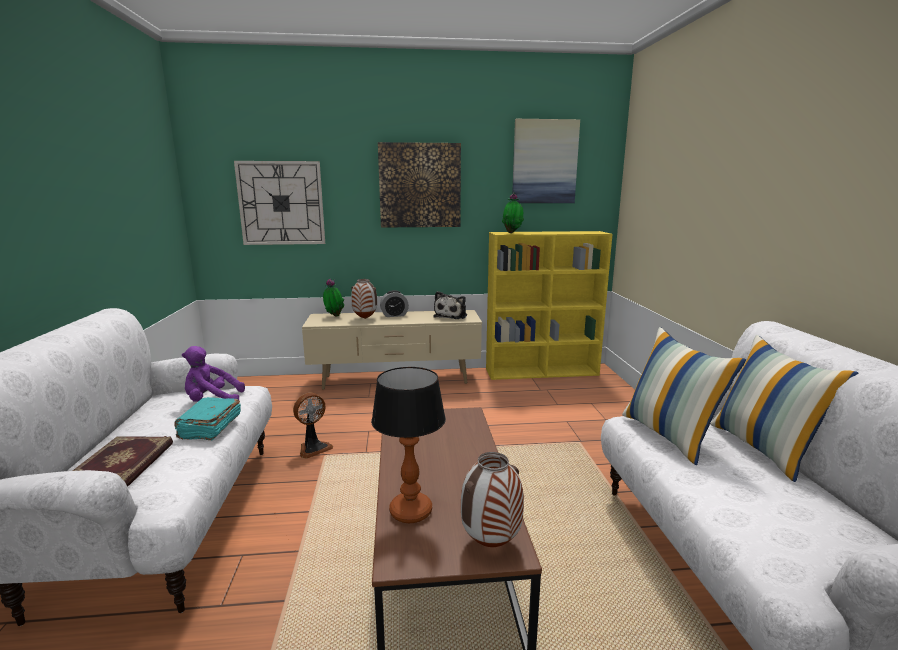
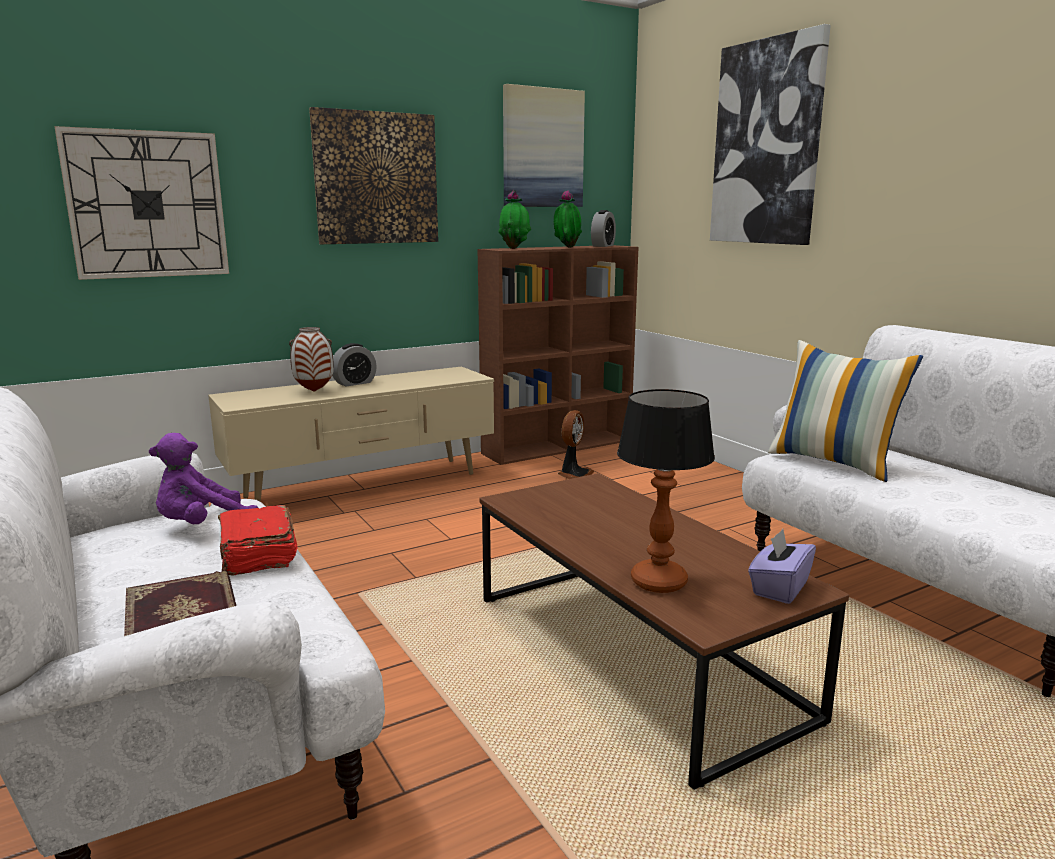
camera: 25 degrees left, 0 degrees up
turquoise book [174,397,241,440] -> red book [218,505,297,575]
fan [293,393,333,459] -> fan moved to [558,410,594,479]
potted plant [323,279,344,317] -> potted plant moved to [554,190,582,248]
plush toy [433,291,467,319] -> none
vase [461,452,524,547] -> purple tissue box [748,529,816,604]
yellow bookcase [486,231,613,380] -> brown bookcase [478,245,639,465]
pillow [710,335,858,482] -> none
none -> alarm clock [591,210,616,247]
none -> picture [710,24,831,245]

